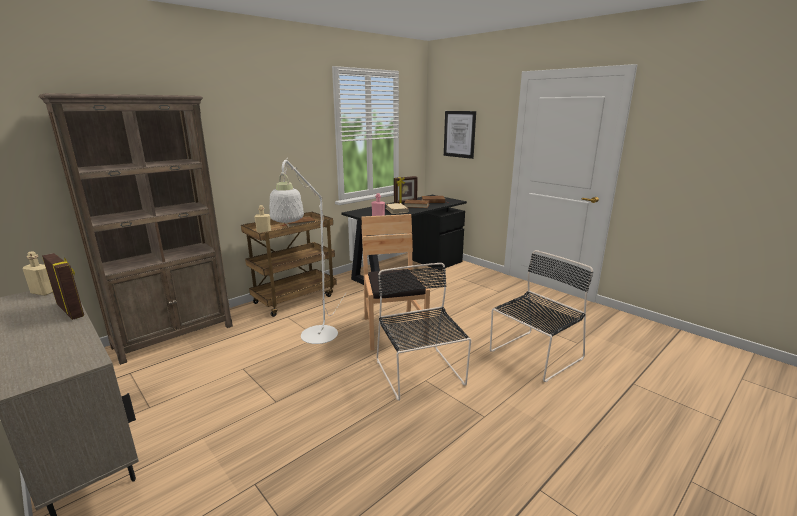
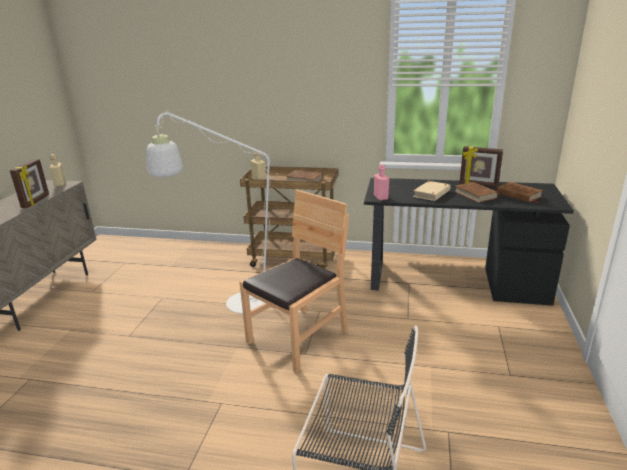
camera: 55 degrees right, 5 degrees up
brown bookcase [39,93,233,365] -> none
black chair [377,263,471,401] -> none
picture [444,111,476,159] -> none

